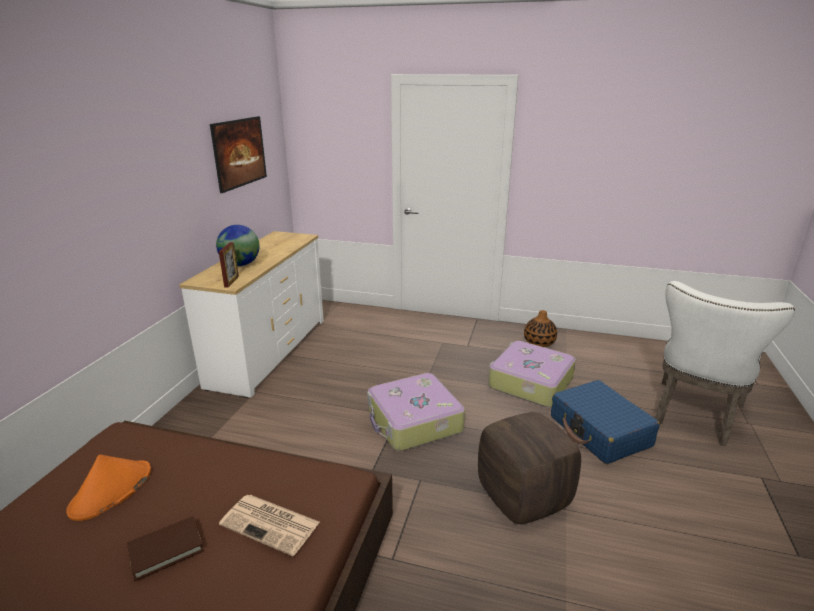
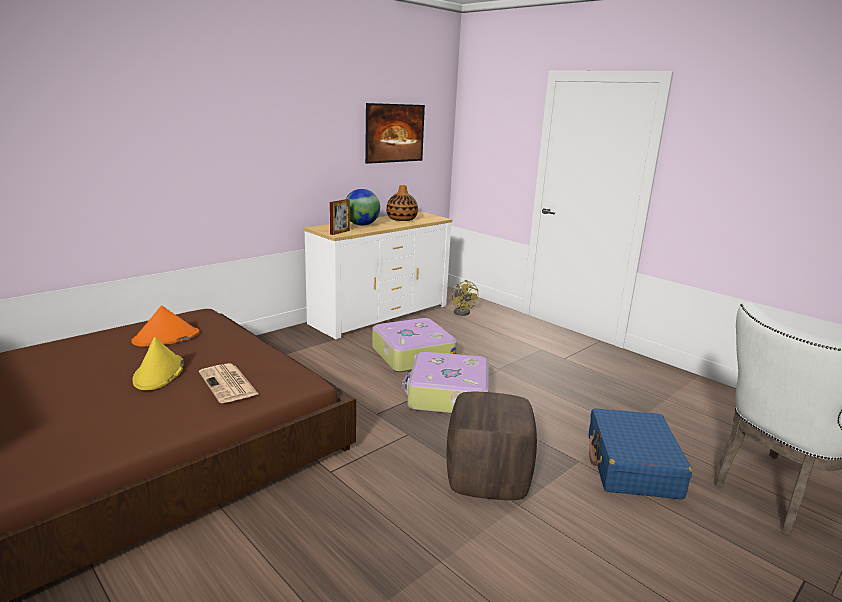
camera: 30 degrees right, 5 degrees down
brown book [127,516,204,581] -> yellow hat [133,337,184,390]
suitcase [488,341,576,407] -> suitcase moved to [372,318,457,372]
vase [524,310,557,347] -> vase moved to [386,185,418,221]
none -> yellow fan [451,280,478,316]

